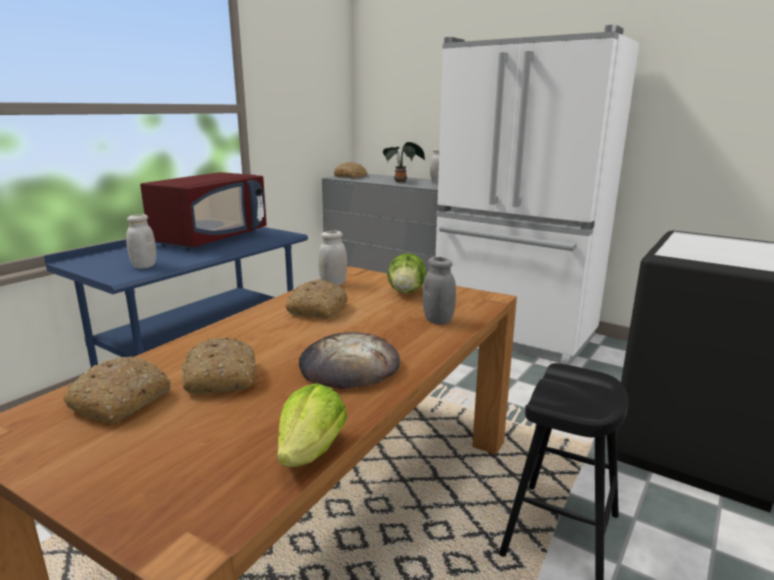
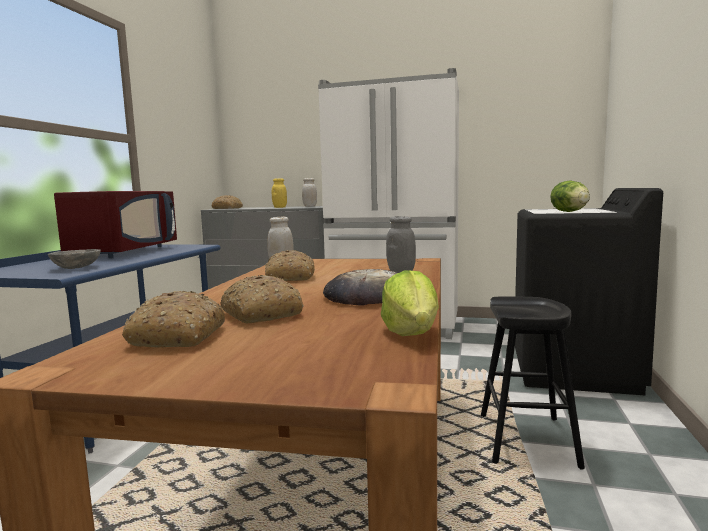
camera: 20 degrees left, 10 degrees down
white jar [126,214,156,269] -> grey bowl [48,249,101,269]
potted plant [383,142,425,182] -> yellow jar [272,179,287,208]
lettuce [387,253,426,293] -> lettuce moved to [550,180,590,212]

